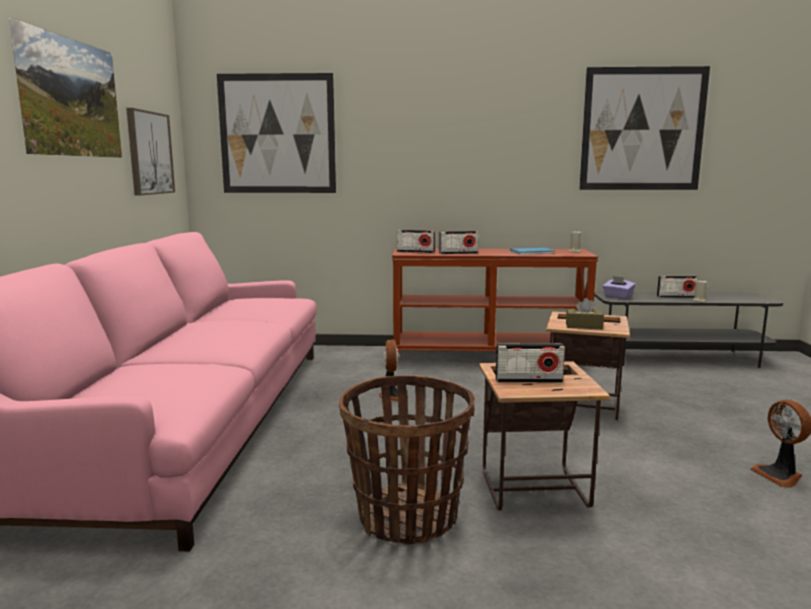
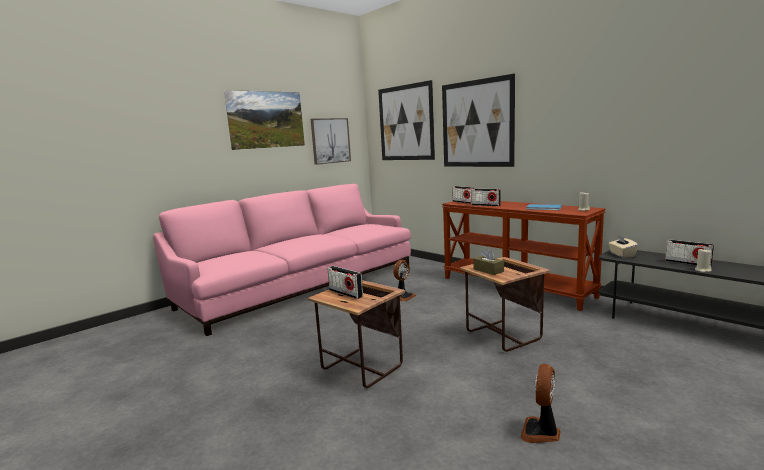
camera: 45 degrees right, 0 degrees up
basket [339,375,475,545] -> none
picture [579,66,710,190] -> picture moved to [442,74,515,167]
purple tissue box [603,276,635,299] -> beige tissue box [608,235,638,258]

